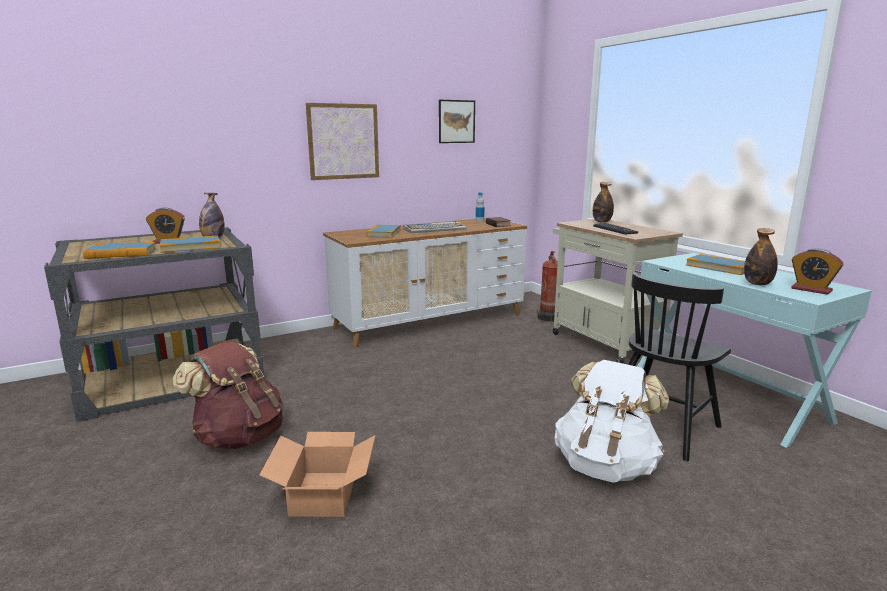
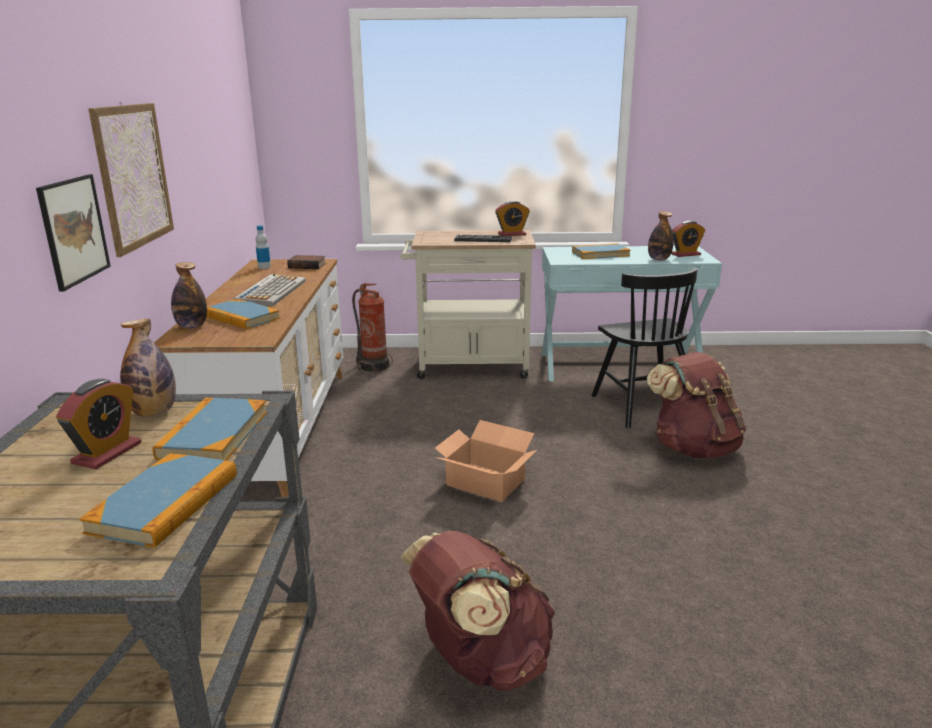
camera: 60 degrees left, 5 degrees up
cardboard box [260,432,375,517] -> cardboard box moved to [434,420,537,502]
picture [439,100,475,143] -> picture moved to [36,174,111,291]
white backpack [555,360,669,483] -> brown backpack [647,352,746,459]
bottle [593,182,614,223] -> bottle moved to [171,262,207,328]
none -> alarm clock [495,201,530,236]

